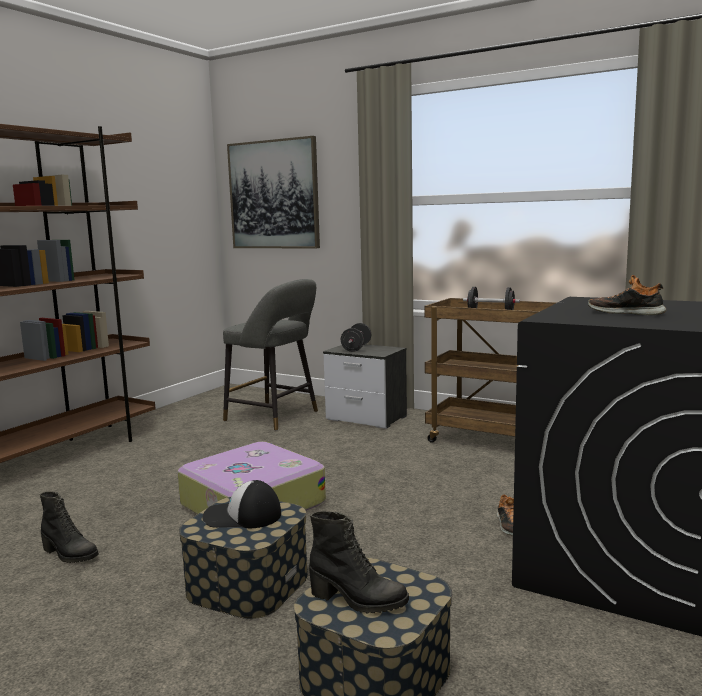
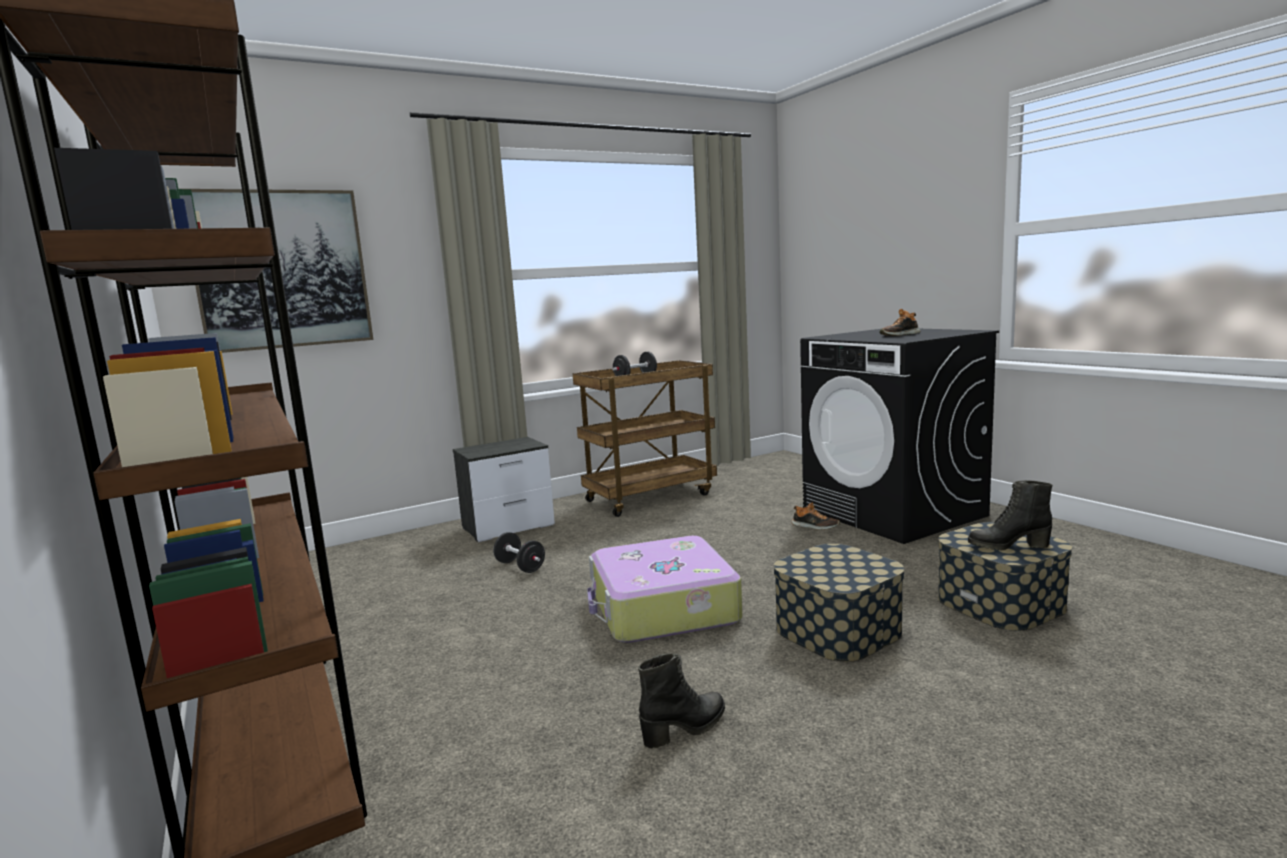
camera: 60 degrees left, 0 degrees up
cap [202,480,281,528] -> none
grey stool [223,279,318,431] -> none
black boot [309,511,409,613] -> black boot turned 135 degrees counterclockwise [968,480,1053,550]
black dumbbell [341,323,371,352] -> black dumbbell moved to [493,532,545,573]

